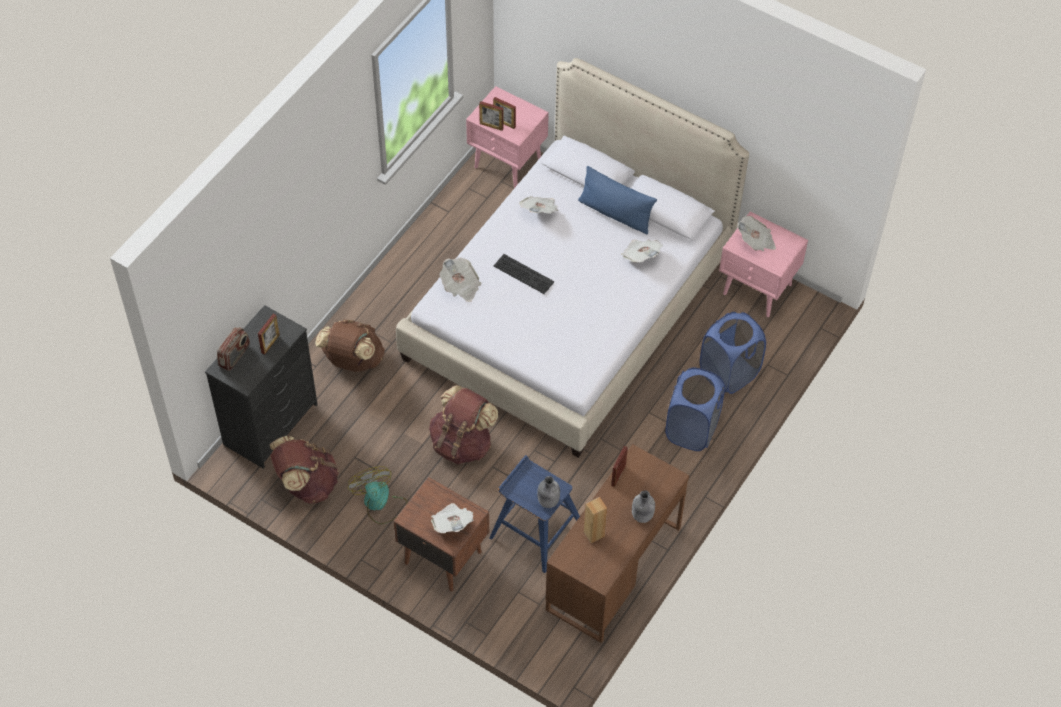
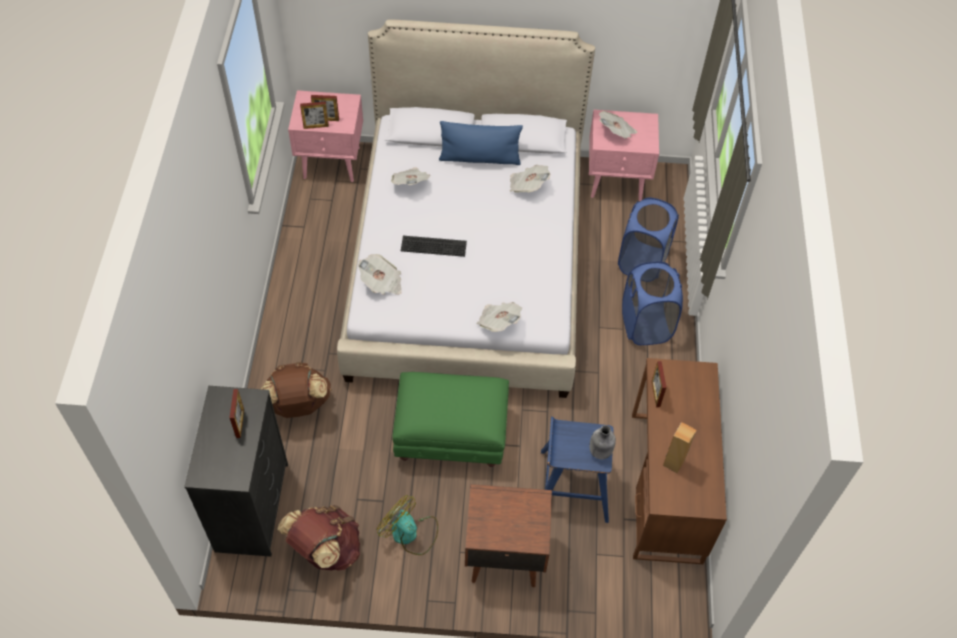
camera: 30 degrees left, 0 degrees up
radio [217,327,250,371] -> none
brown backpack [429,385,498,464] -> green ottoman [392,372,509,467]
newspaper [431,503,473,533] -> newspaper moved to [477,302,523,332]
grey bottle [632,490,655,523] -> none

